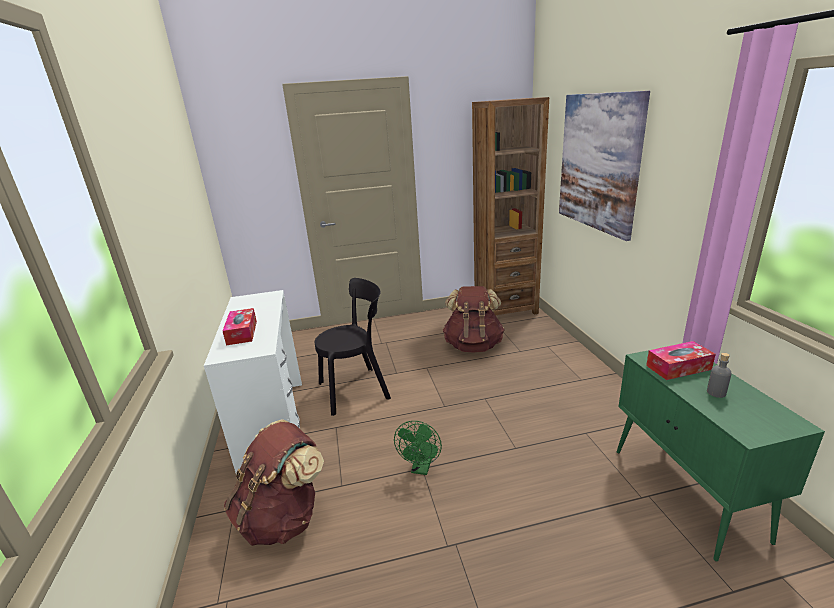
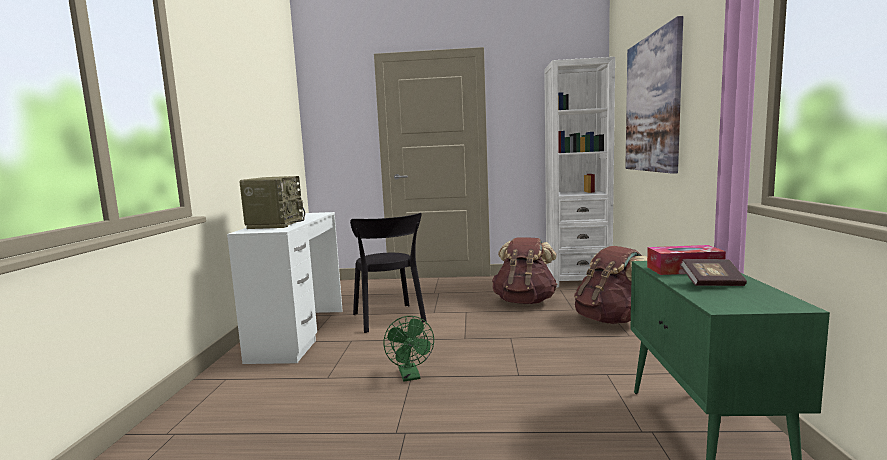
camera: 15 degrees right, 15 degrees down
tissue box [223,308,257,345] -> radio [239,176,305,229]
brown backpack [224,419,324,546] -> brown backpack moved to [574,246,647,324]
black chair [315,278,391,416] -> black chair turned 75 degrees clockwise [350,213,427,333]
green fan [394,421,442,475] -> green fan turned 45 degrees counterclockwise [383,316,434,381]
brown bookcase [472,97,549,315] -> white bookcase [544,57,615,287]
grey bottle [707,353,732,398] -> book [680,259,747,286]

